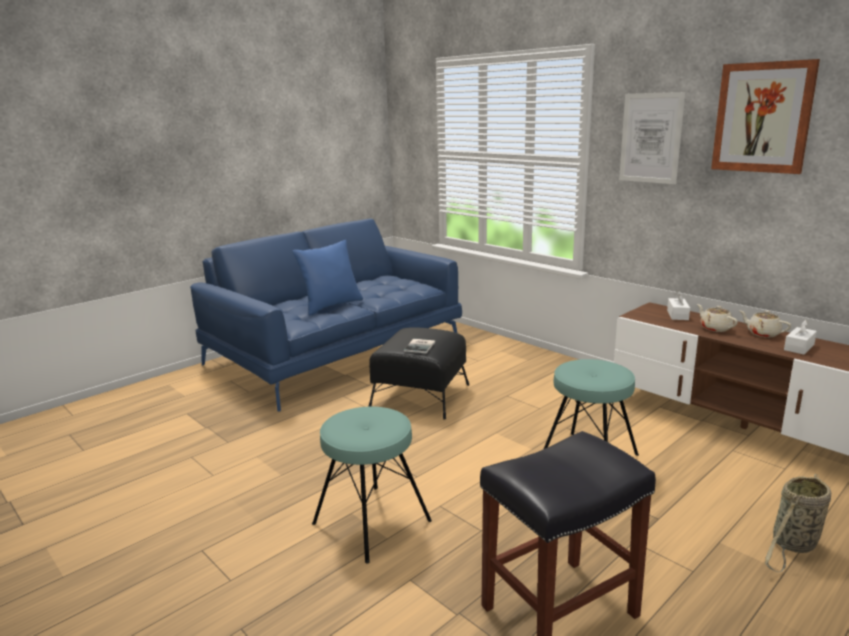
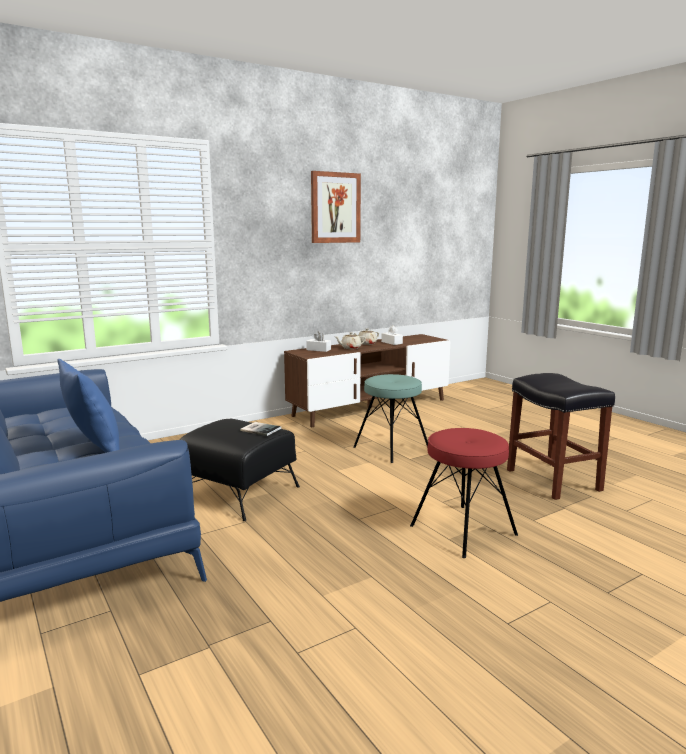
camera: 80 degrees left, 5 degrees down
turquoise stool [312,407,432,564] -> red stool [410,428,518,558]
picture [619,92,685,184] -> none
basket [765,474,831,573] -> none

